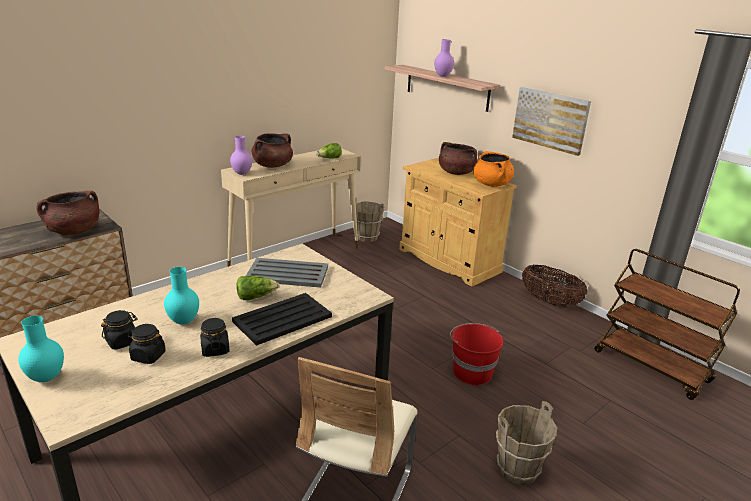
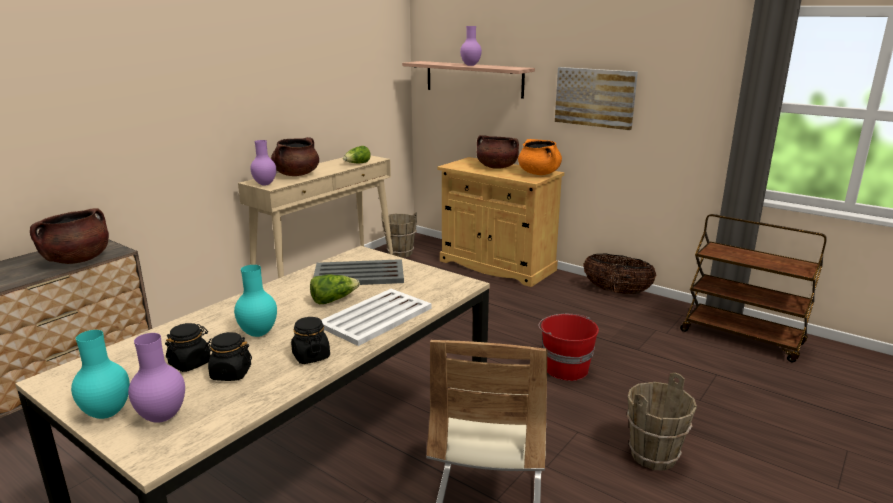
camera: 10 degrees left, 5 degrees down
black tray [232,293,332,346] -> white tray [322,289,431,346]
none -> purple vase [128,333,185,423]

